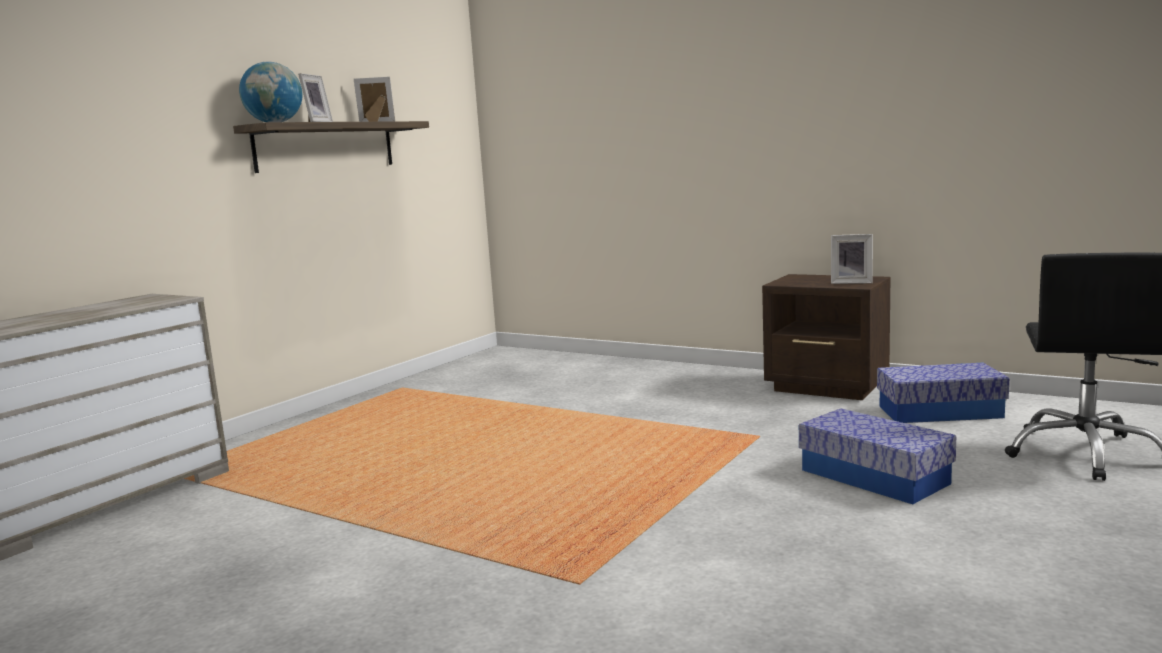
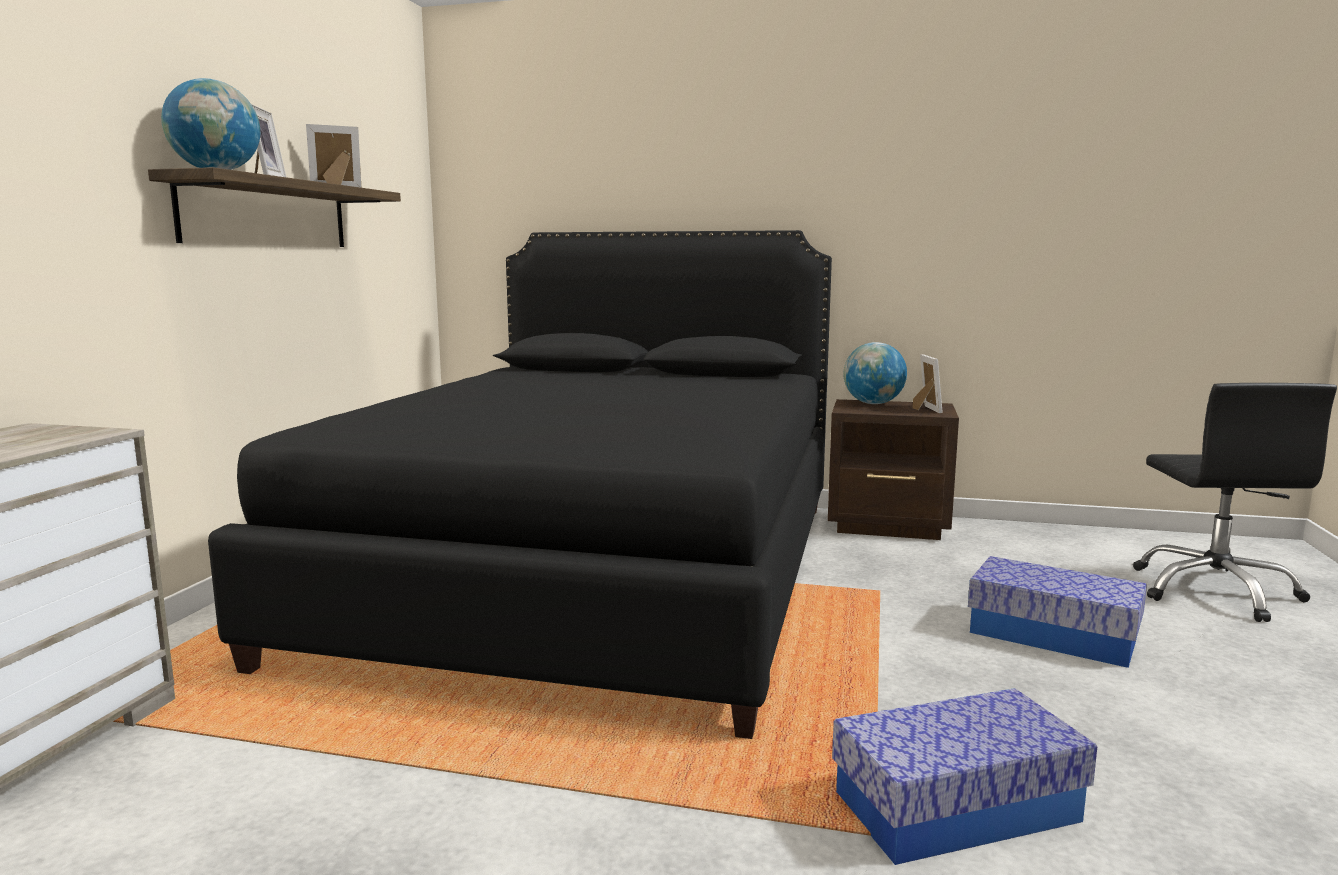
camera: 20 degrees left, 0 degrees up
picture frame [831,234,873,284] -> picture frame turned 90 degrees counterclockwise [913,354,943,413]
storage box [877,363,1009,423] -> storage box moved to [832,688,1097,865]
none -> black bed [208,230,832,739]
none -> globe [843,342,907,404]

